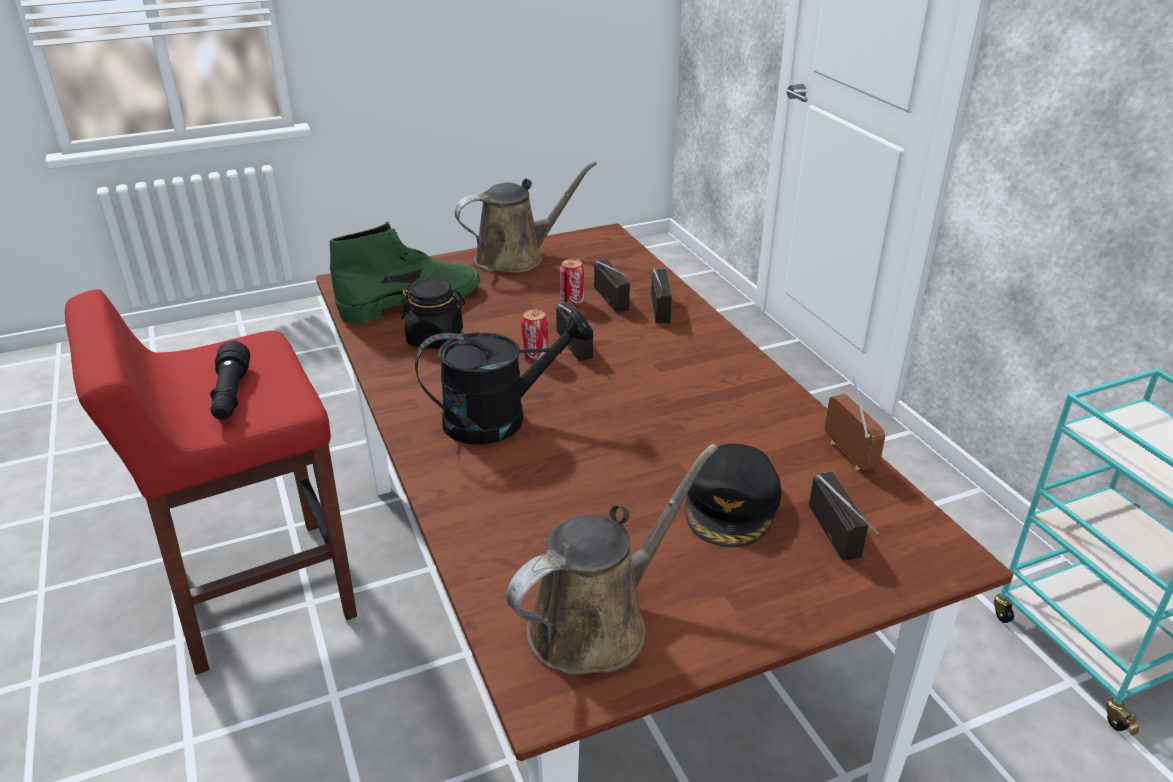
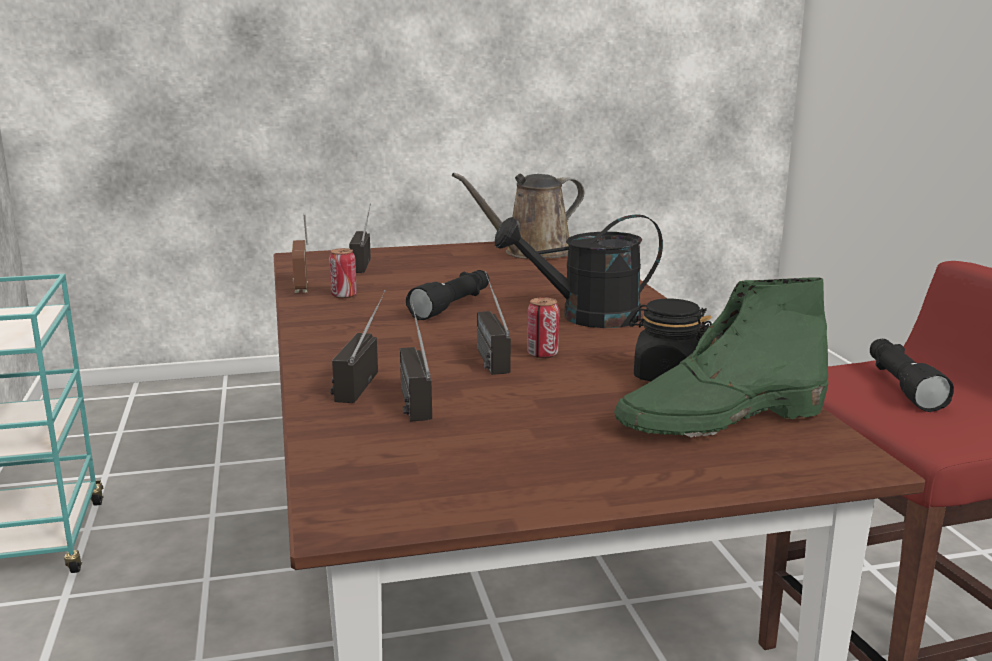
camera: 170 degrees left, 15 degrees down
brown watering can [455,161,597,273] -> none
can [560,259,584,306] -> can moved to [329,248,357,299]
black cap [685,444,782,547] -> none
none -> black flashlight [406,270,489,320]

